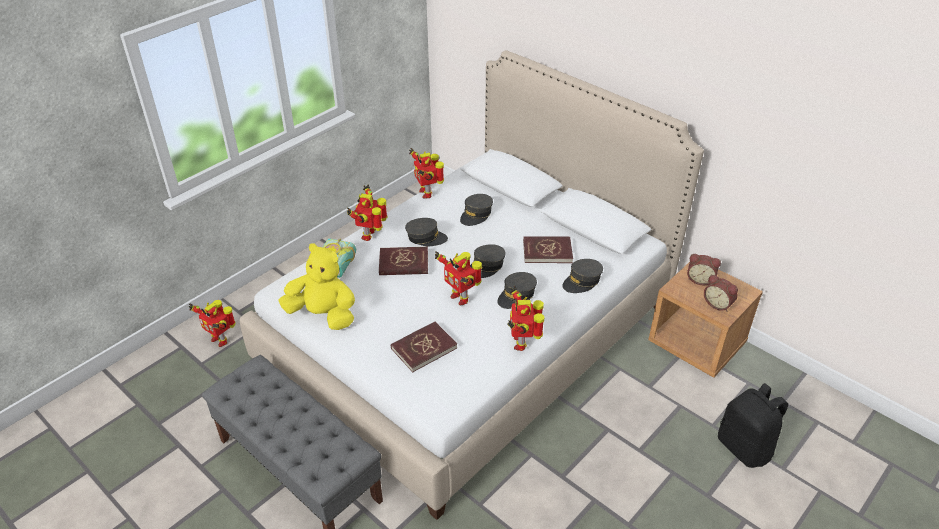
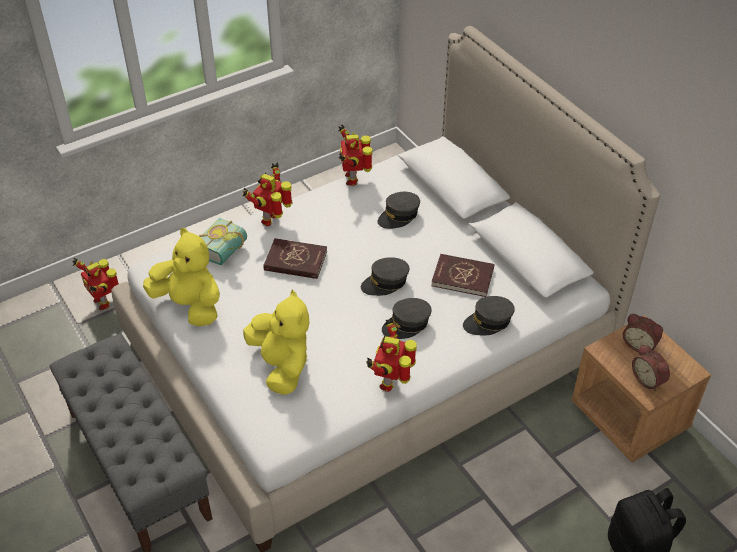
camera: 15 degrees right, 5 degrees up
red book [391,322,457,373] -> yellow plush toy [243,290,309,395]
grey cap [405,218,448,246] -> none
toy robot [435,251,482,305] -> none

